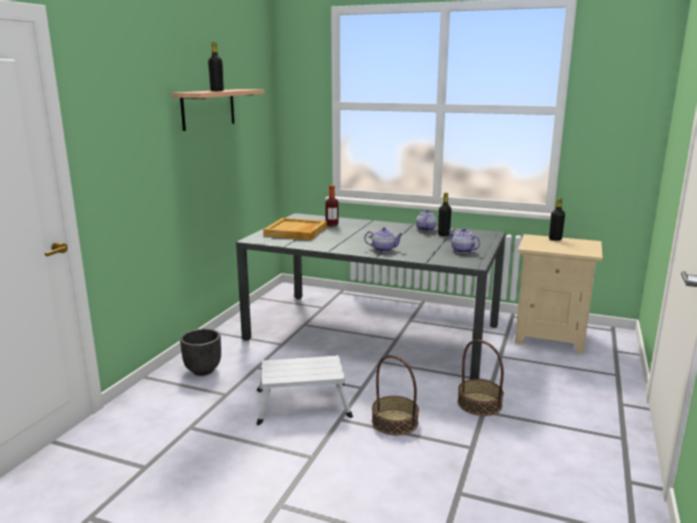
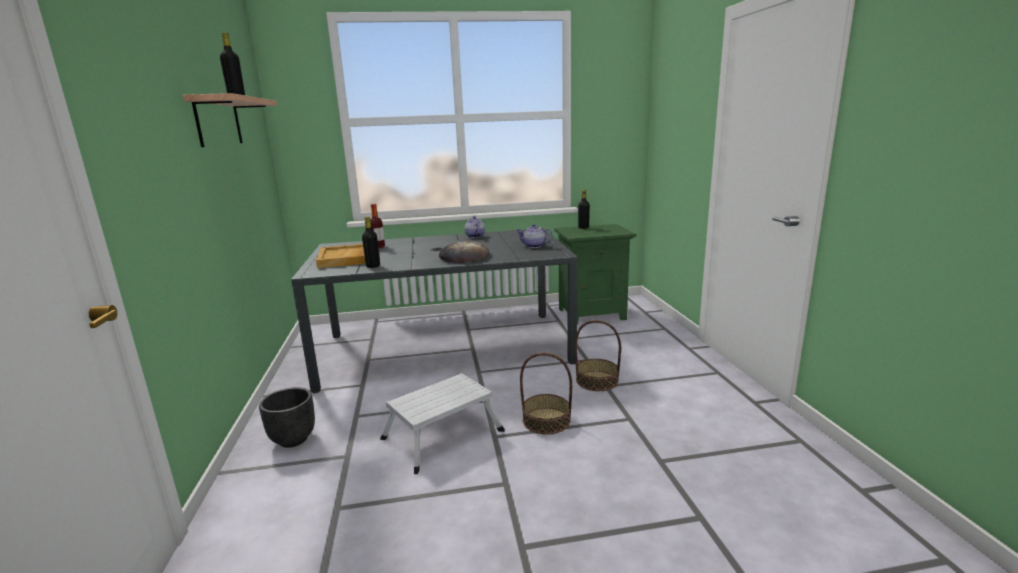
camera: 30 degrees left, 0 degrees up
teapot [364,227,403,252] -> bread [439,241,489,263]
black bottle [438,193,452,236] -> black bottle moved to [362,217,380,268]
beige nightstand [515,234,603,354] -> green nightstand [554,224,636,325]

